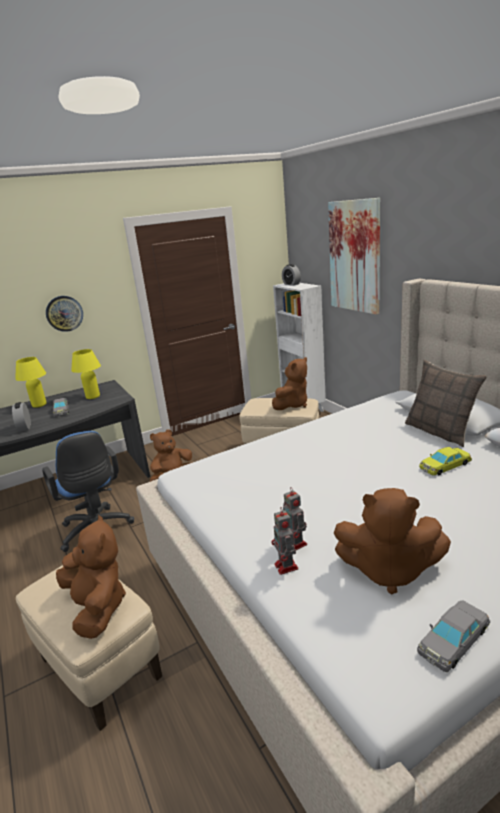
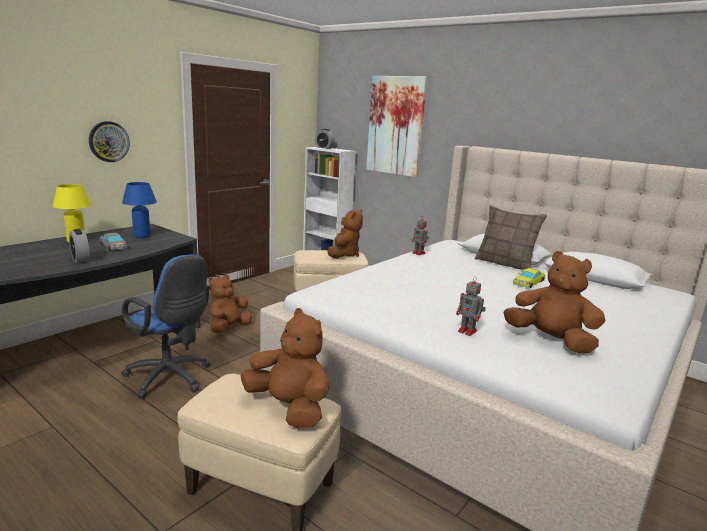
camera: 25 degrees left, 5 degrees down
yellow table lamp [71,349,101,399] -> blue table lamp [122,182,157,238]
toy robot [271,507,298,575] -> toy robot moved to [411,219,429,255]
brown plush toy [334,488,451,594] -> brown plush toy turned 135 degrees counterclockwise [504,251,605,354]
grey toy car [417,600,490,672] -> none

